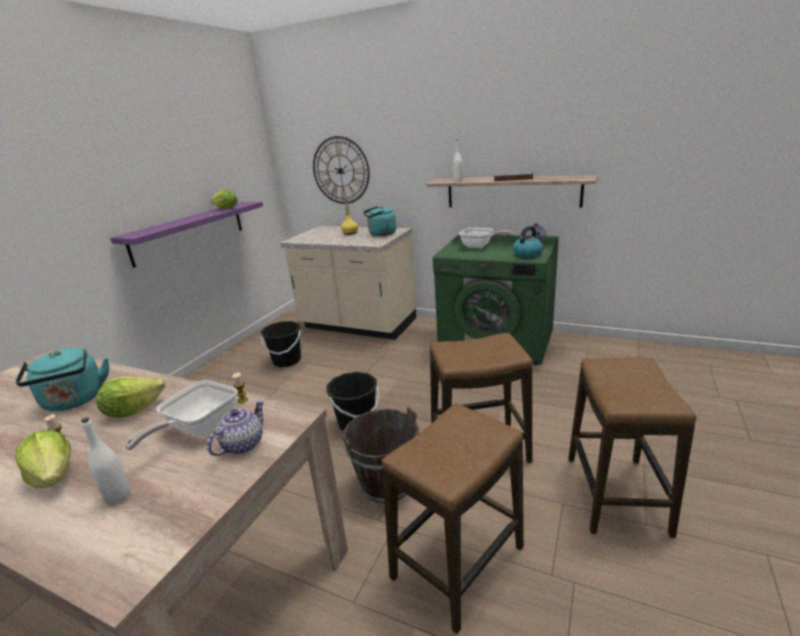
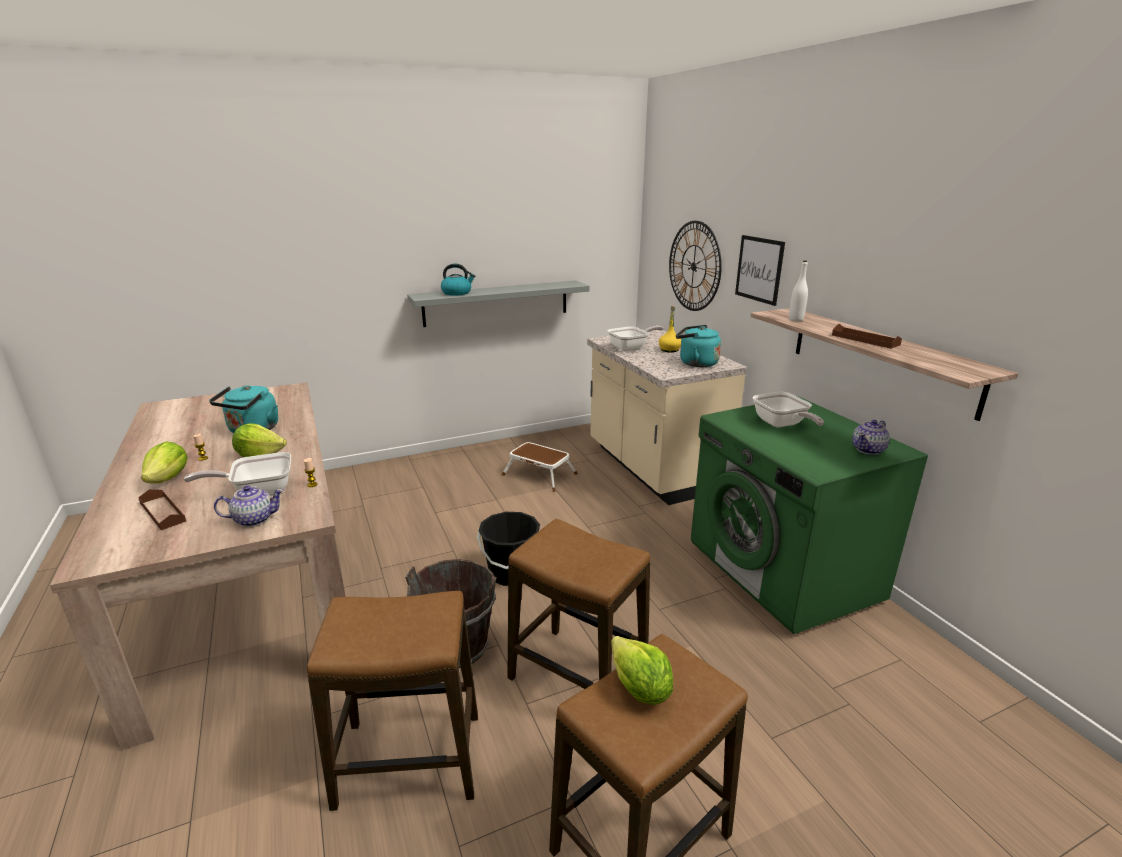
camera: 40 degrees right, 0 degrees up
white bottle [81,417,131,506] -> brown tray [138,489,186,530]
purple shelf [110,202,263,268] -> grey shelf [407,280,590,327]
lettuce [210,189,238,209] -> lettuce moved to [611,636,673,705]
black bucket [260,321,301,367] -> brown step ladder [502,442,578,492]
kettle [513,226,543,258] -> kettle moved to [441,264,475,296]
none -> frying pan [608,326,664,351]
none -> picture [735,235,785,306]

